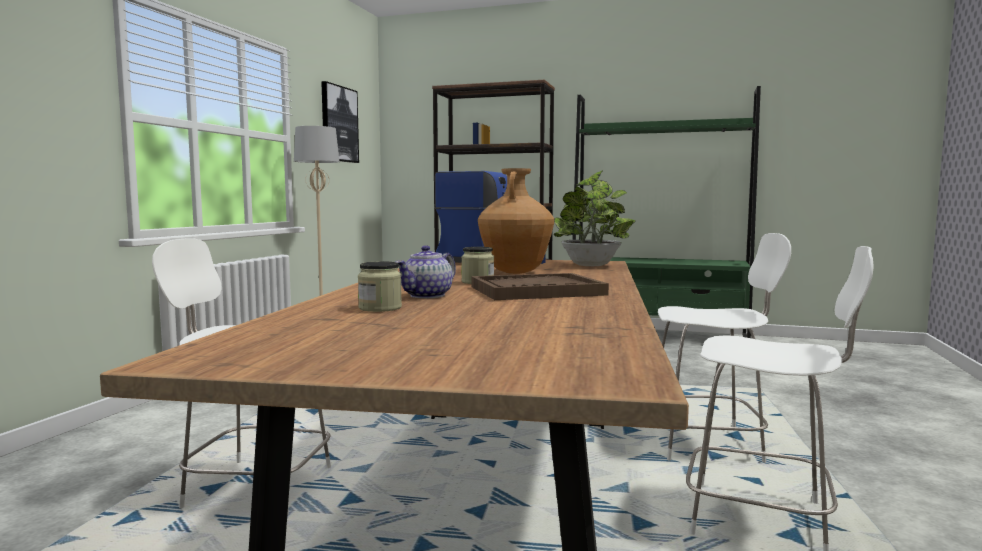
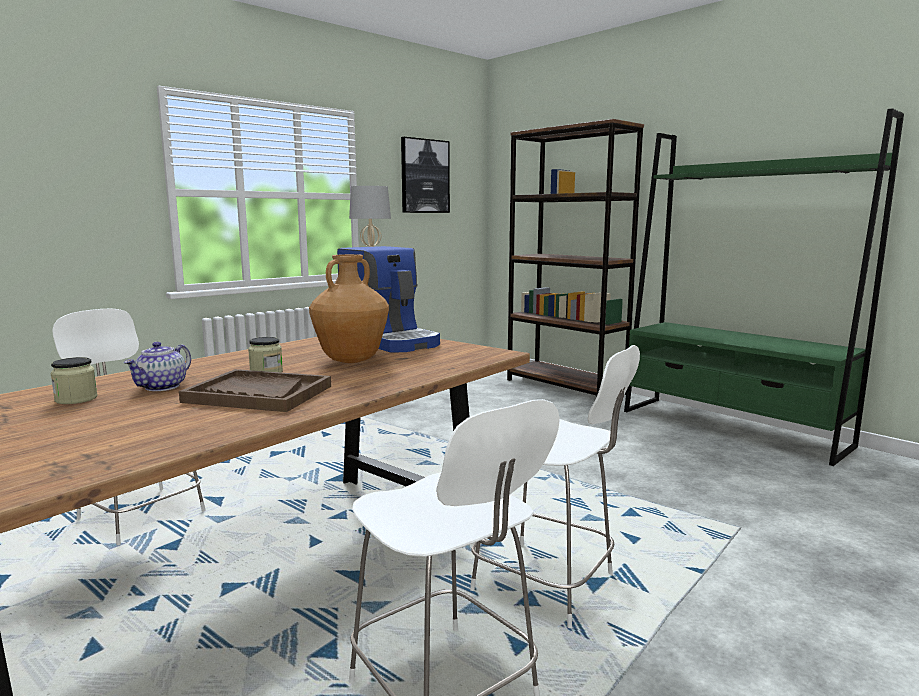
camera: 30 degrees right, 5 degrees up
teapot [396,246,456,298] -> teapot turned 45 degrees counterclockwise [123,342,191,391]
potted plant [554,170,636,266] -> none

